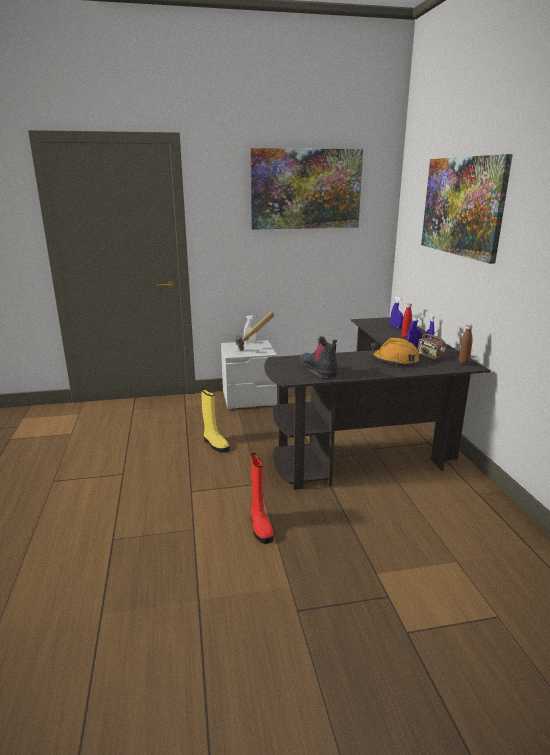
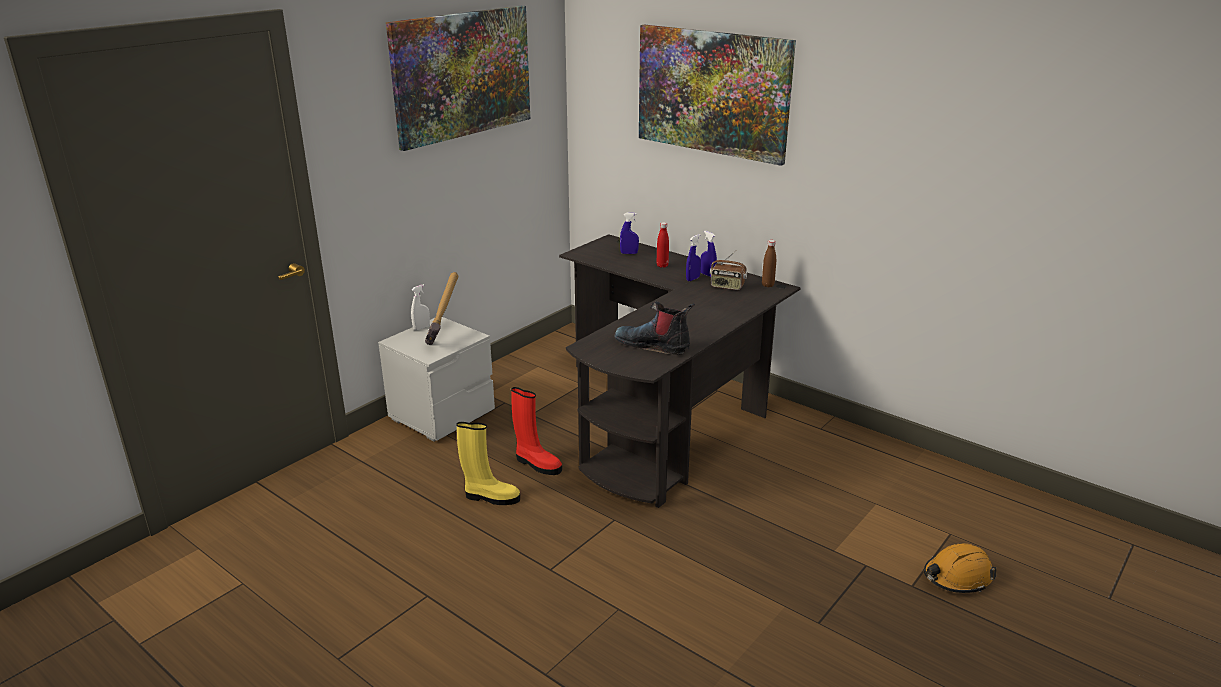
camera: 40 degrees left, 5 degrees up
red boot [250,453,273,544] -> red boot moved to [511,387,562,475]
orange hard hat [371,338,419,365] -> orange hard hat moved to [924,543,996,593]

